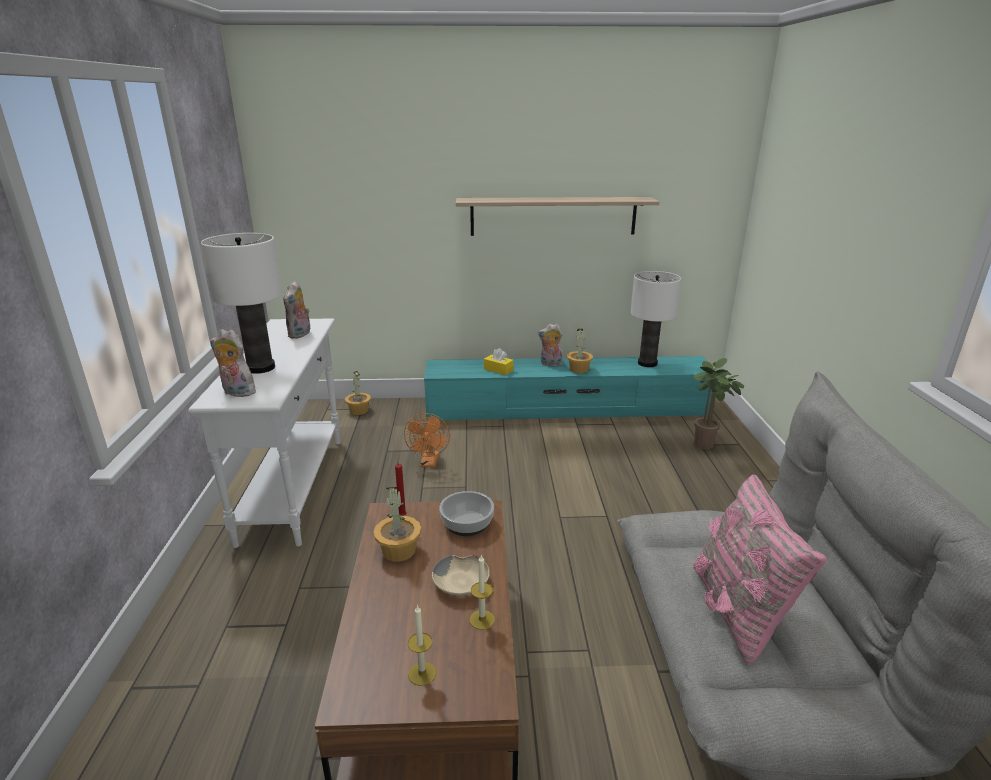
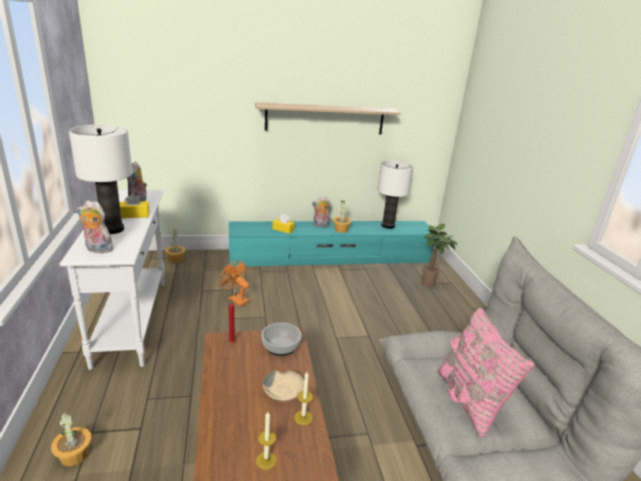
camera: 10 degrees left, 0 degrees up
potted plant [374,487,421,562] -> potted plant moved to [51,413,92,466]
orange fan [404,413,450,467] -> orange fan turned 135 degrees clockwise [220,260,249,306]
none -> yellow tissue box [120,194,149,218]

